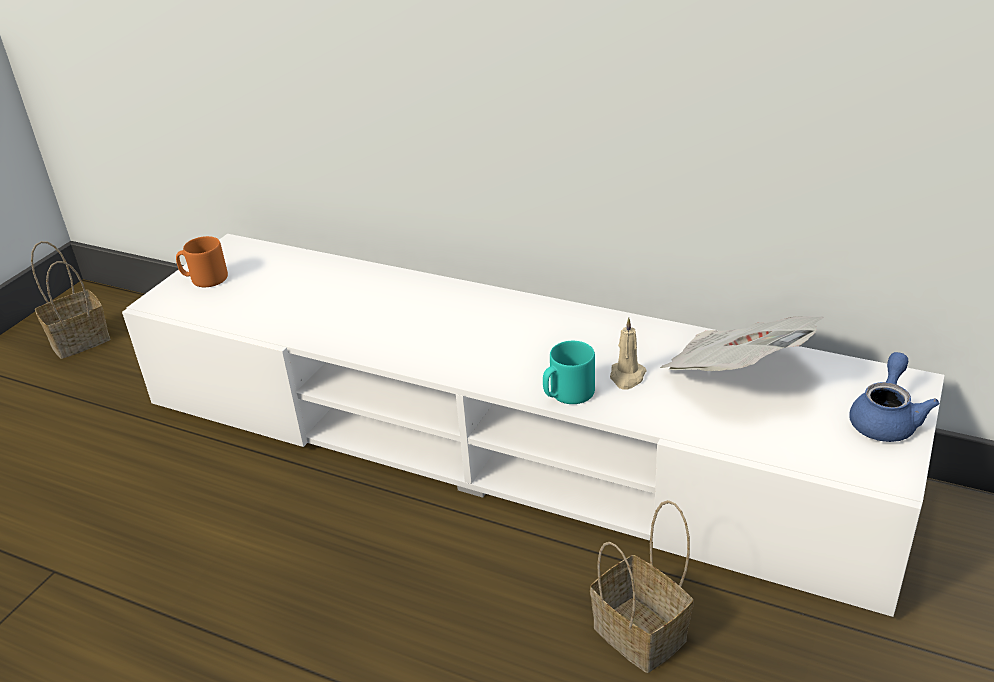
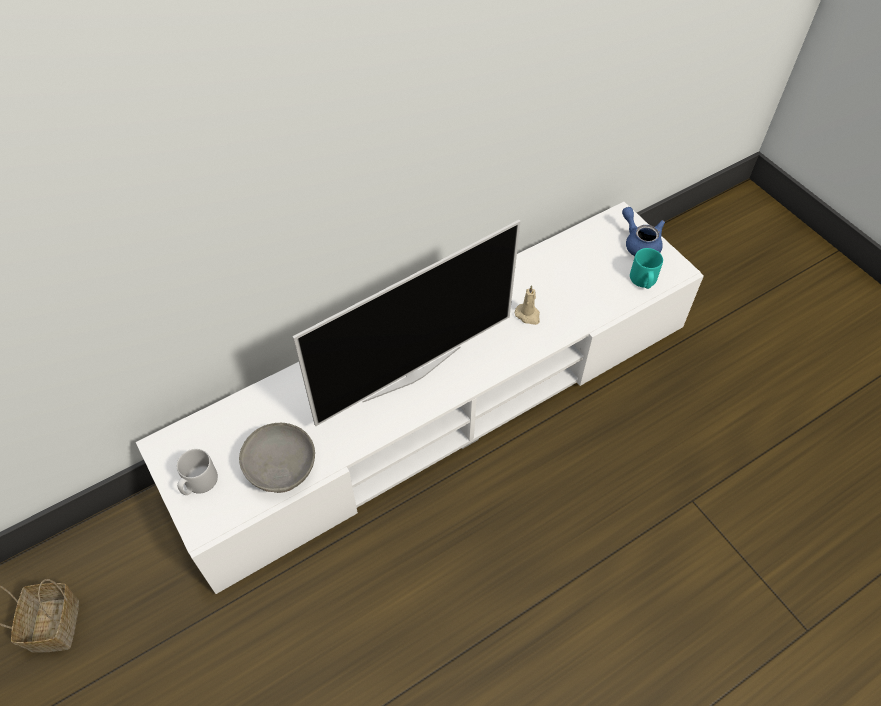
camera: 60 degrees left, 20 degrees up
orange mug [176,236,228,287] -> grey mug [177,449,218,495]
turquoise mug [543,341,595,404] -> turquoise mug moved to [630,248,663,289]
basket [590,500,693,673] -> none
newspaper [660,316,824,371] -> none
none -> grey bowl [239,423,315,493]
none -> television [292,220,521,426]

